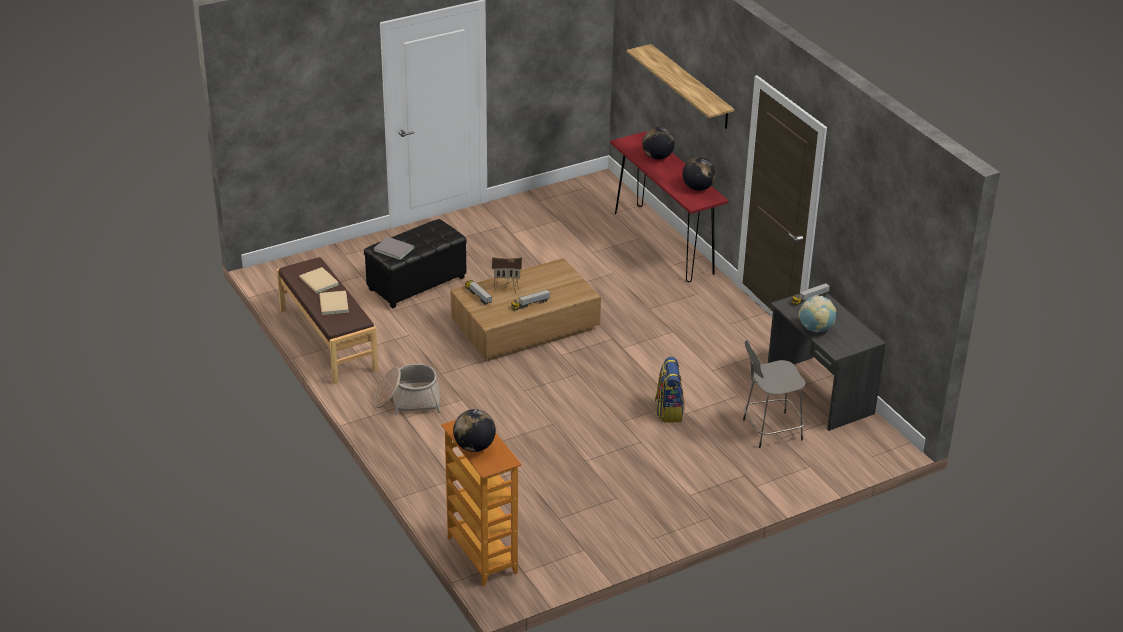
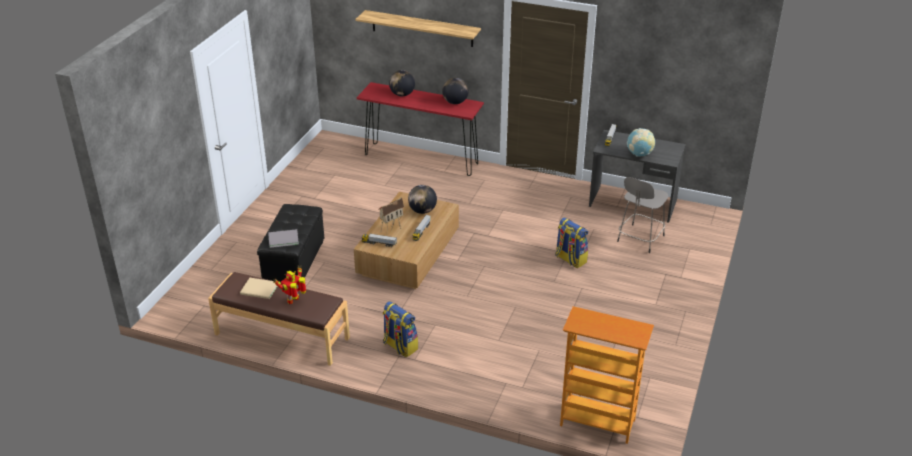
camera: 40 degrees left, 0 degrees up
beige book [319,291,349,315] -> toy robot [274,265,306,304]
basket [374,364,441,415] -> backpack [383,301,418,357]
globe [453,409,496,452] -> globe moved to [408,185,437,214]

